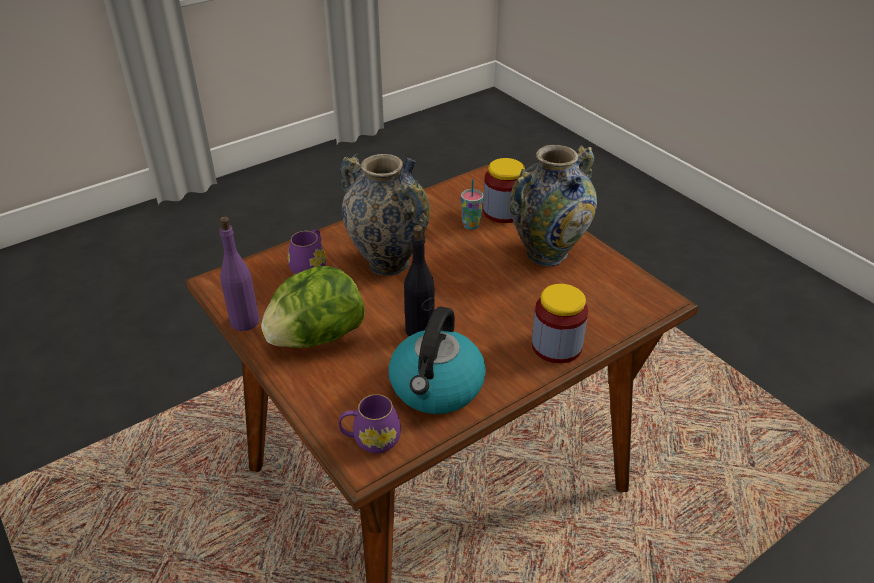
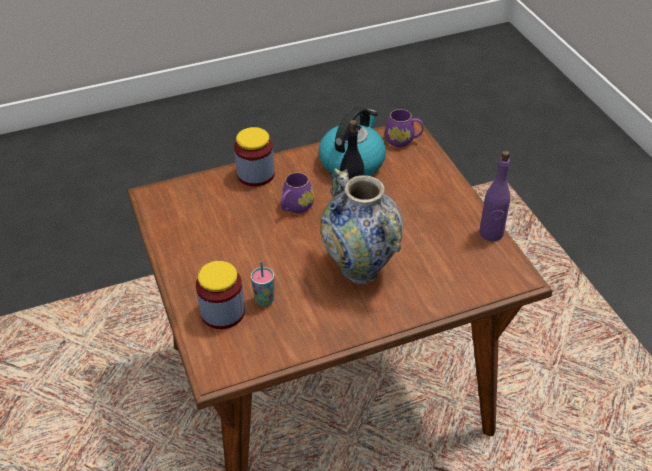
camera: 165 degrees left, 5 degrees up
lettuce [261,266,365,348] -> none
purple mug [288,229,326,274] -> purple mug moved to [281,172,314,213]
vase [510,145,597,266] -> none

